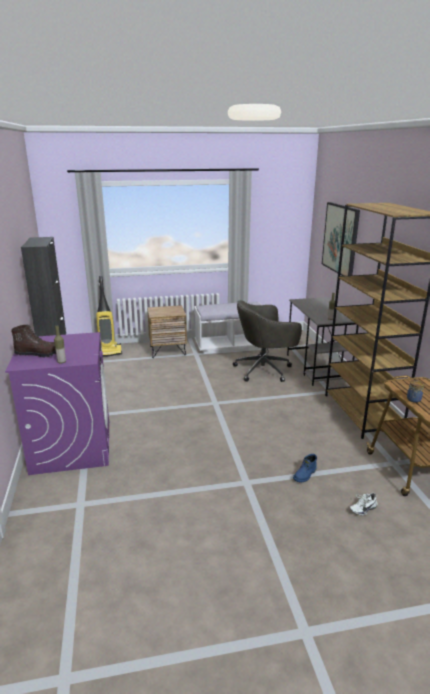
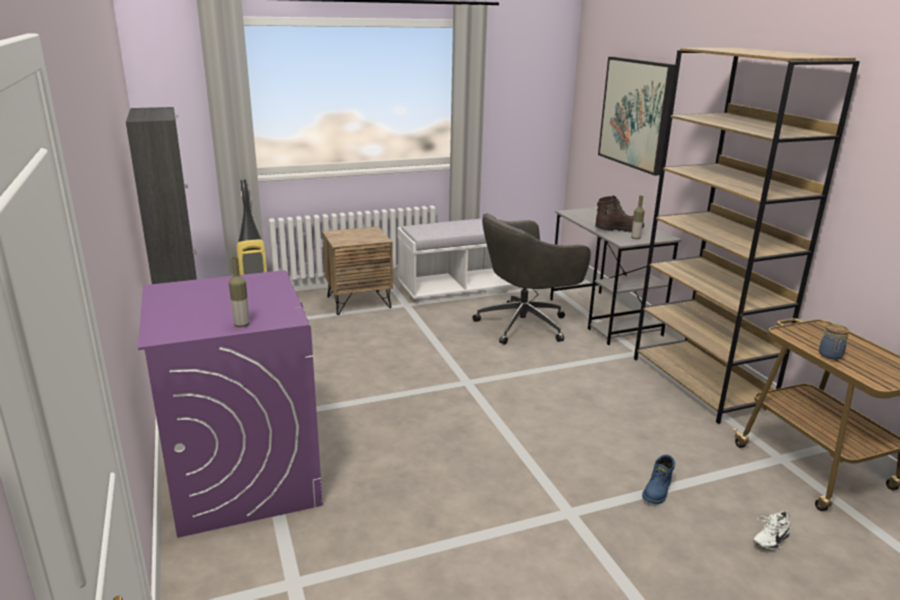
camera: 10 degrees left, 0 degrees up
brown boot [11,324,56,357] -> brown boot moved to [595,195,644,232]

